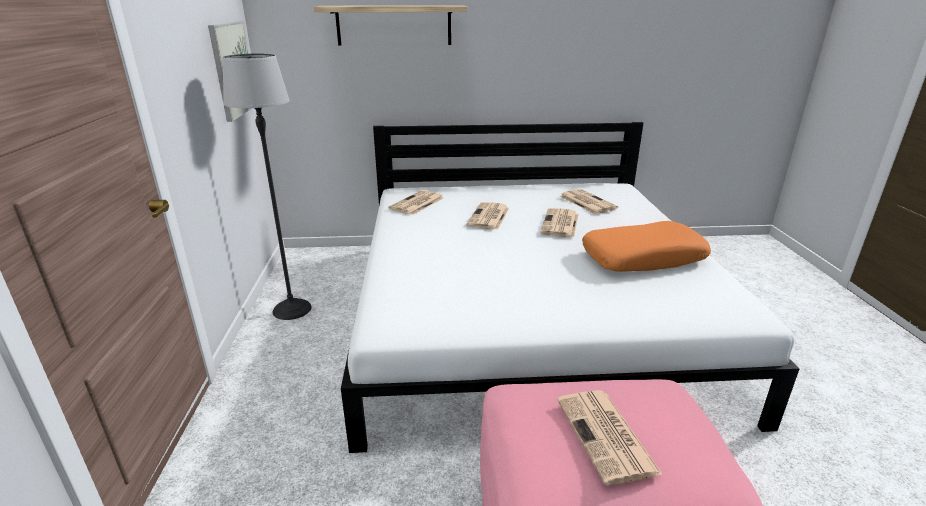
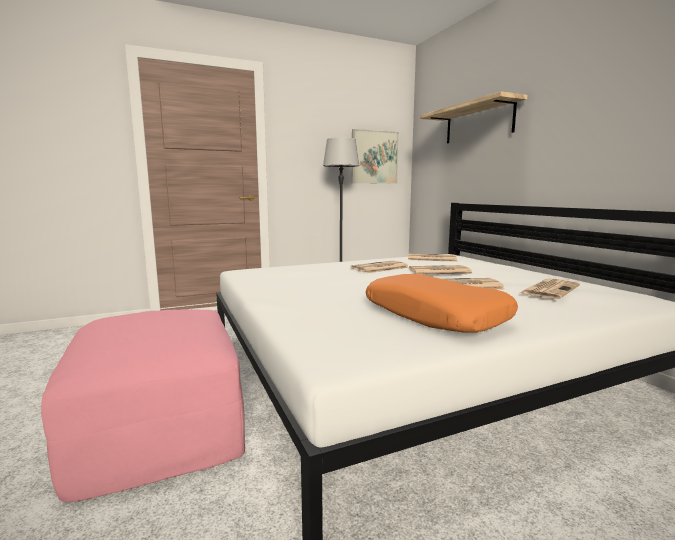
camera: 70 degrees right, 15 degrees down
newspaper [557,390,663,485] -> newspaper moved to [350,260,409,273]

